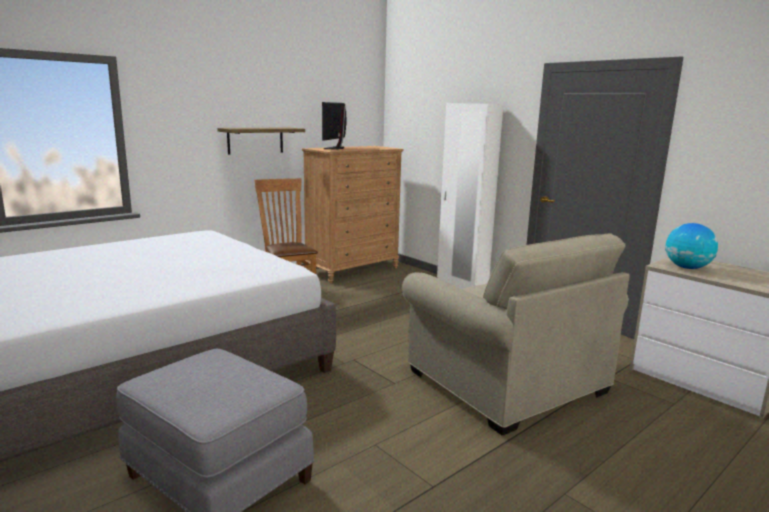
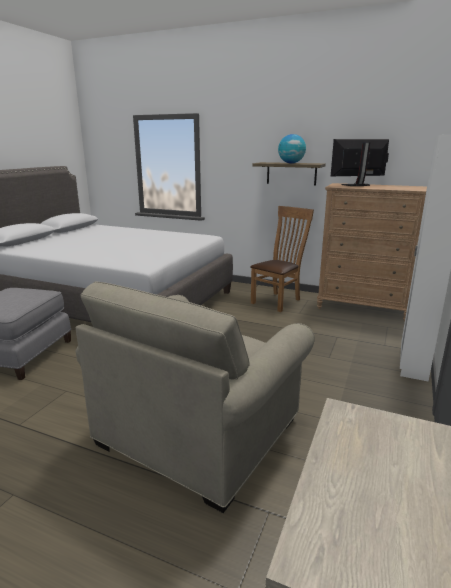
camera: 65 degrees right, 5 degrees up
globe [665,223,718,269] -> globe moved to [278,134,306,163]

